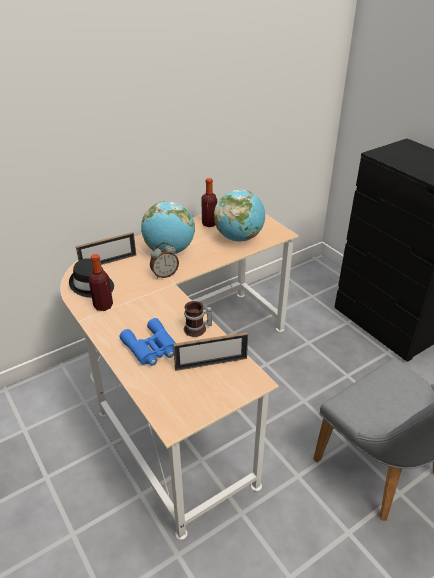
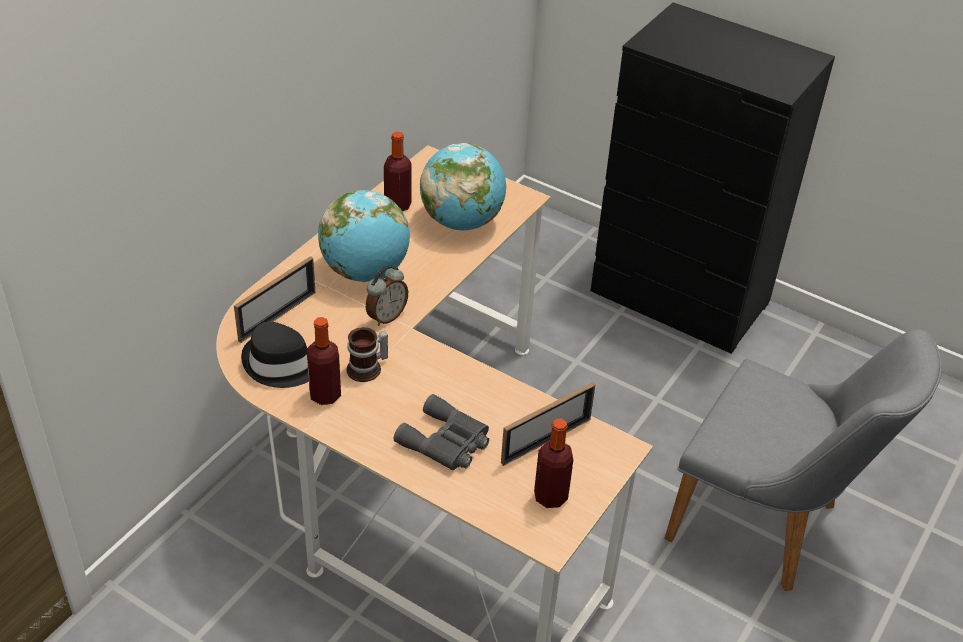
camera: 25 degrees left, 5 degrees up
blue binoculars [119,318,176,366] -> grey binoculars [394,394,489,470]
mug [184,301,212,337] -> mug moved to [346,327,388,382]
none -> bottle [534,419,573,508]

